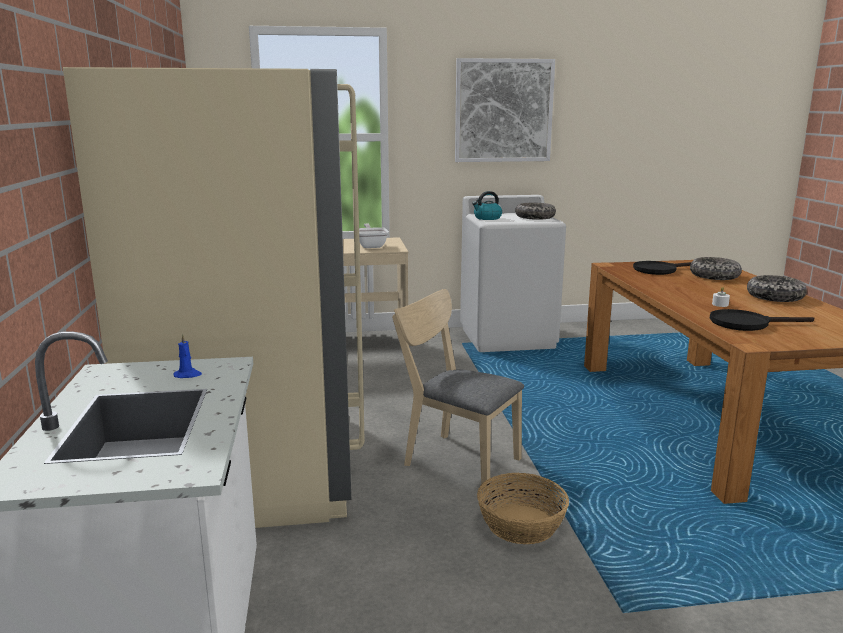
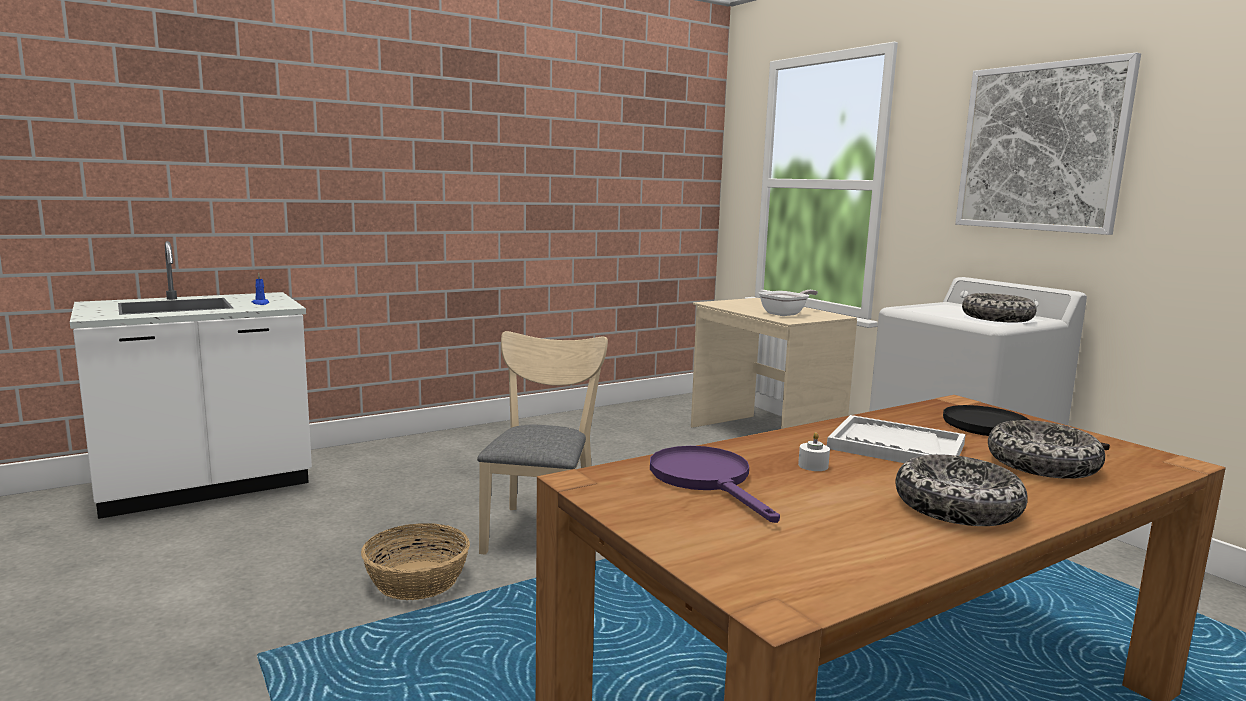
camera: 65 degrees right, 5 degrees down
beige fridge [63,67,365,528] -> none
kettle [472,191,502,220] -> none
black frying pan [710,309,814,331] -> purple frying pan [650,446,780,523]
none -> white tray [827,415,966,463]

